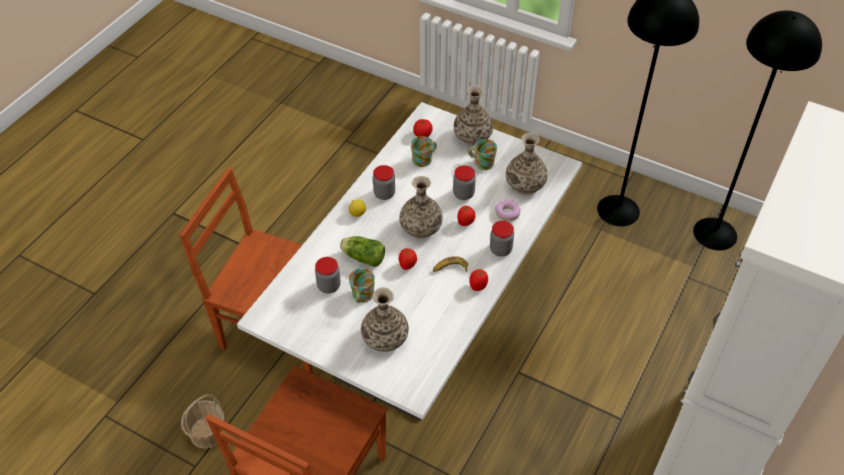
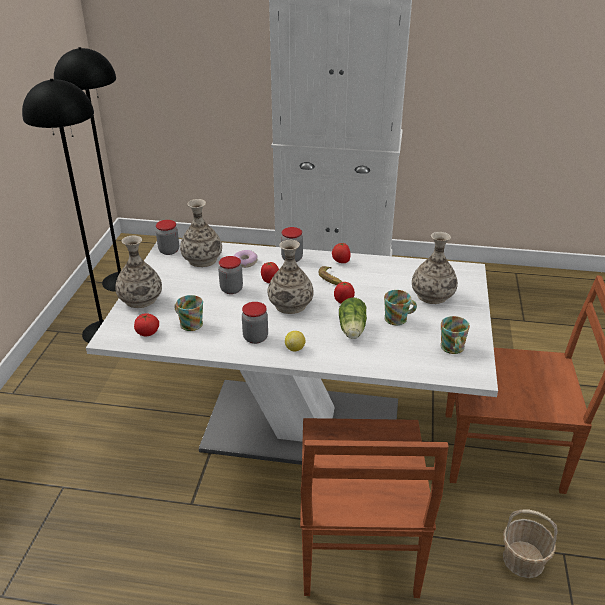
camera: 110 degrees left, 15 degrees down
jar [315,257,340,294] -> jar moved to [156,220,179,255]
mug [468,139,497,170] -> mug moved to [440,316,470,354]

